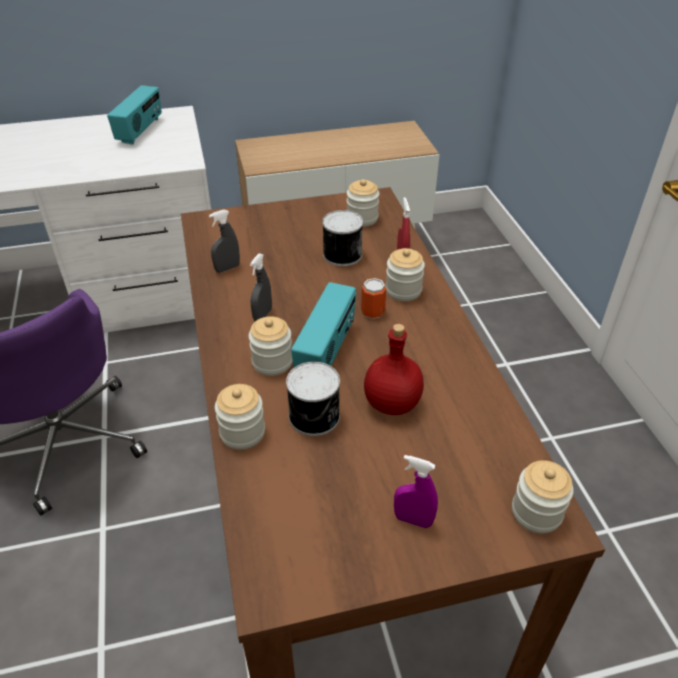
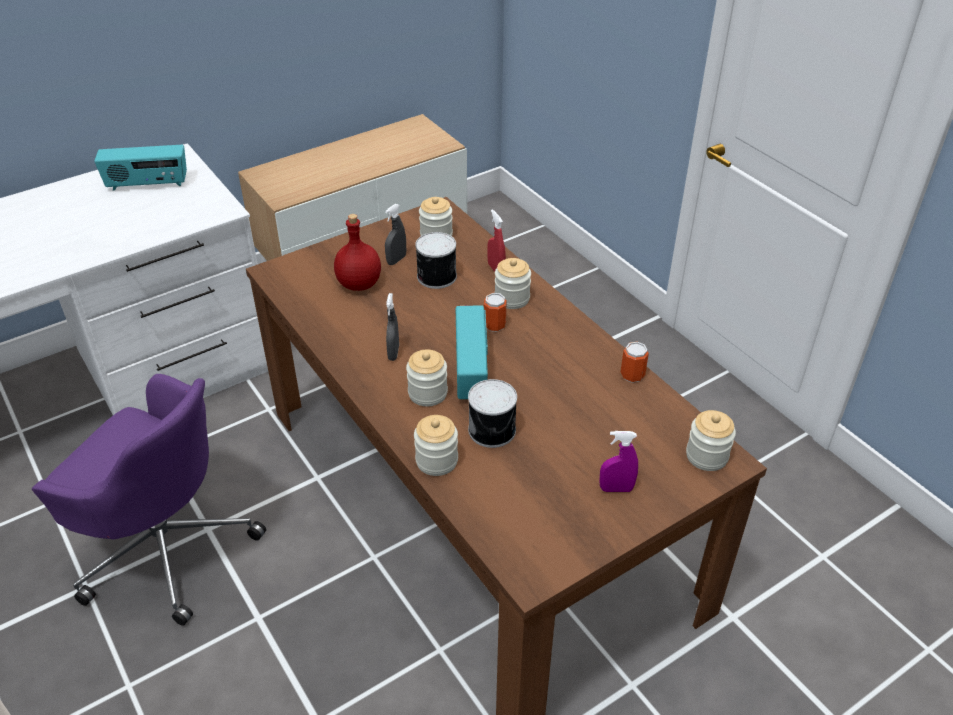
camera: 20 degrees left, 0 degrees up
radio [107,86,162,145] -> radio turned 90 degrees clockwise [94,145,187,190]
grey spray bottle [209,210,240,273] -> grey spray bottle moved to [385,204,406,265]
red bottle [364,324,424,415] -> red bottle moved to [334,214,381,291]
none -> can [621,342,649,383]

